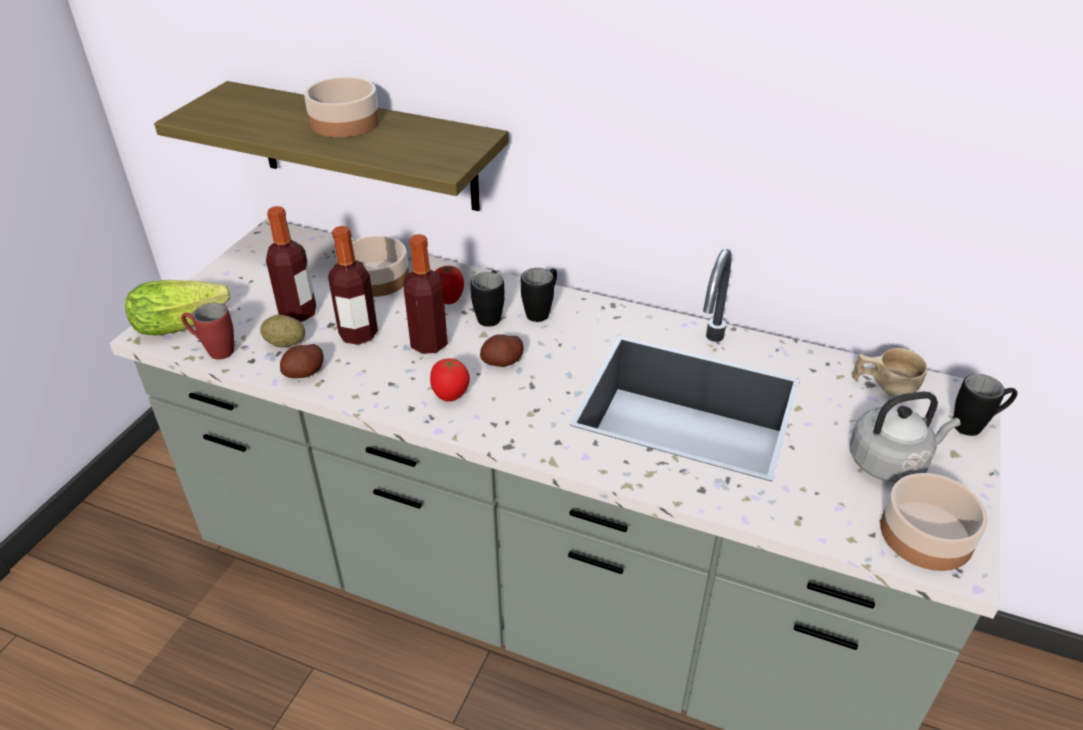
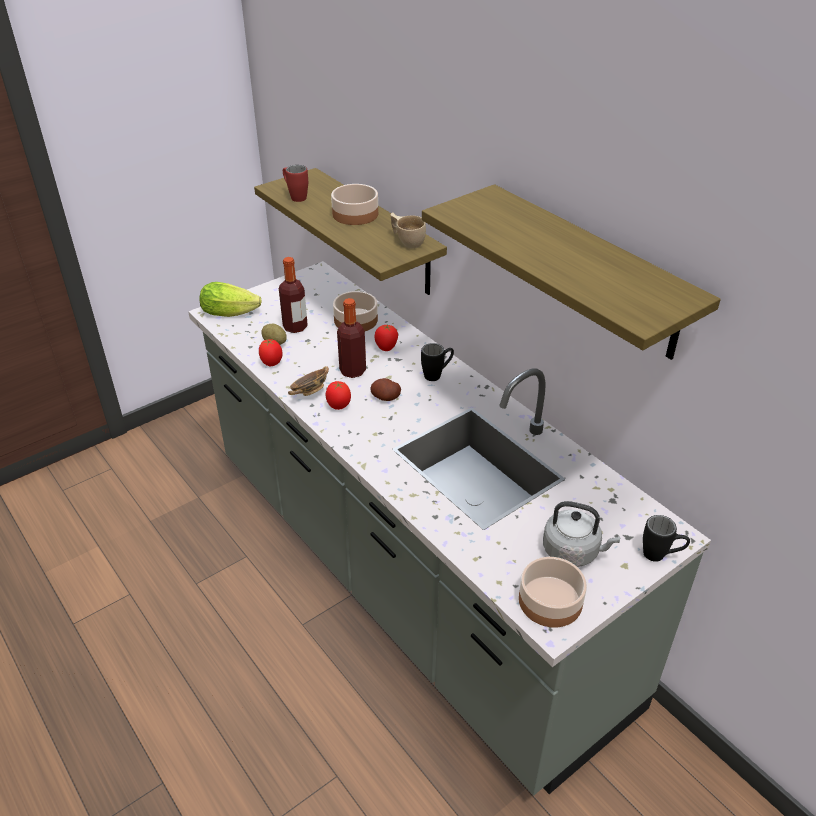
camera: 30 degrees right, 0 degrees up
red mug [181,303,234,360] -> red mug moved to [283,165,308,202]
potato [280,344,324,378] -> tomato [259,339,282,366]
bottle [328,226,378,345] -> none
black mug [470,270,505,327] -> none
beige cup [852,348,927,397] -> beige cup moved to [390,213,426,248]
none -> bowl [288,366,329,396]
none -> shelf [422,184,721,360]

